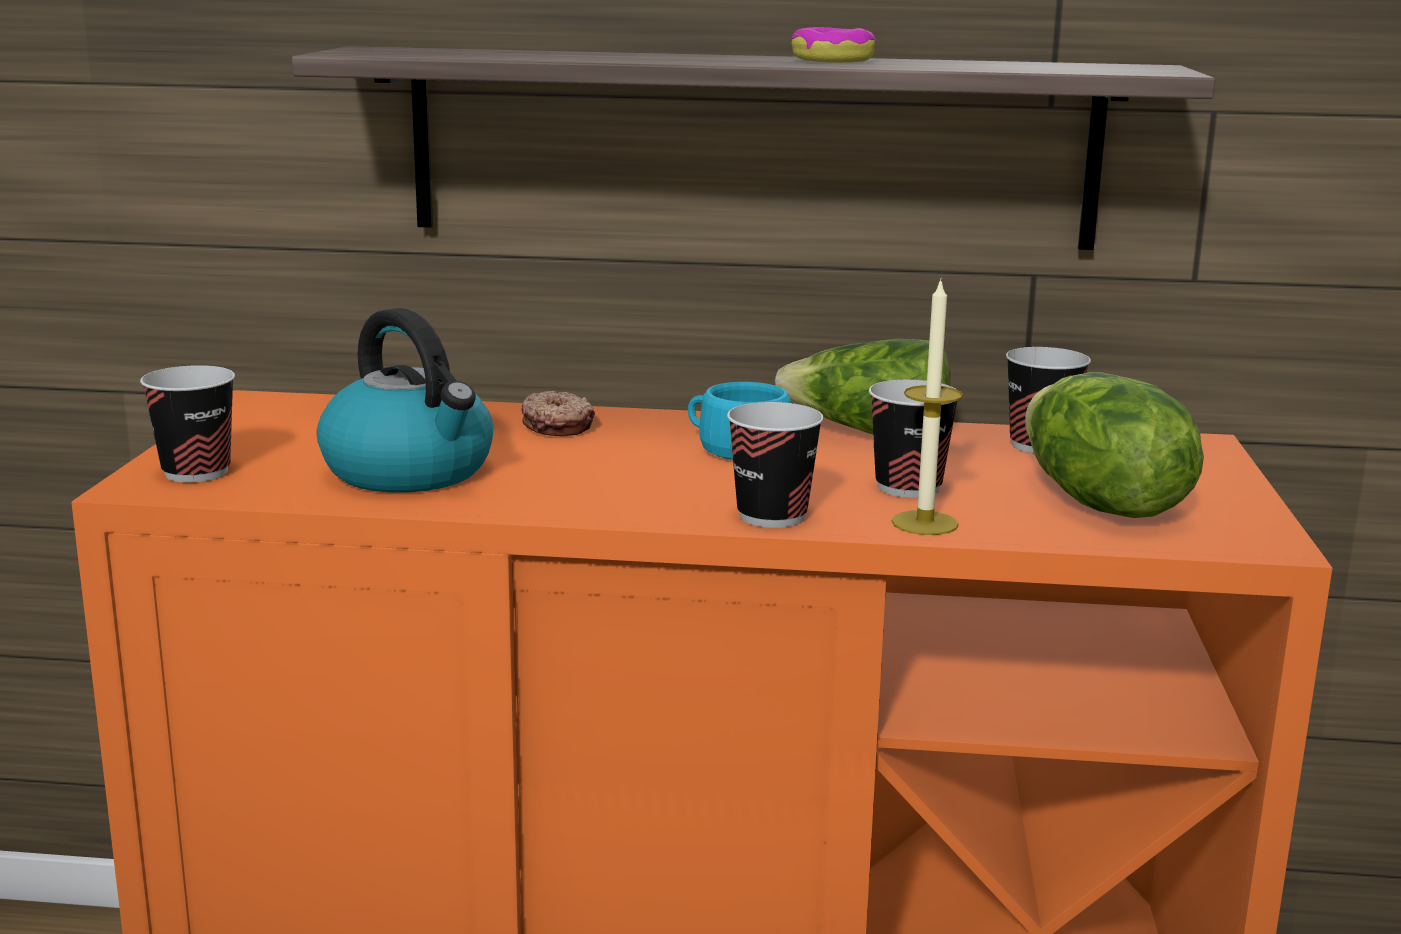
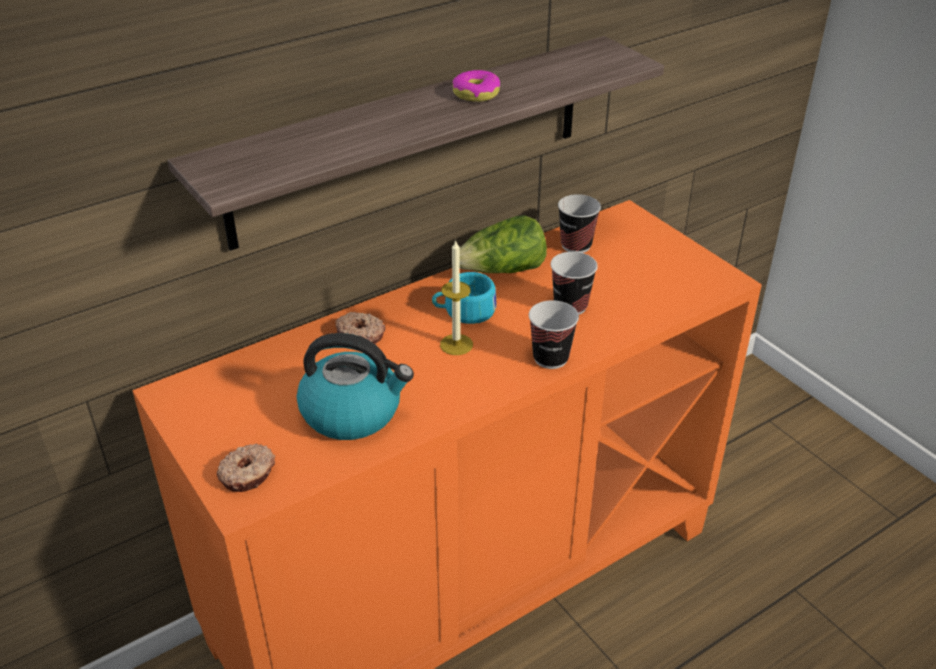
camera: 40 degrees left, 20 degrees up
cup [140,365,235,483] -> donut [217,444,275,492]
candle [892,279,963,535] -> candle moved to [440,240,473,355]
lettuce [1025,372,1204,518] -> none

